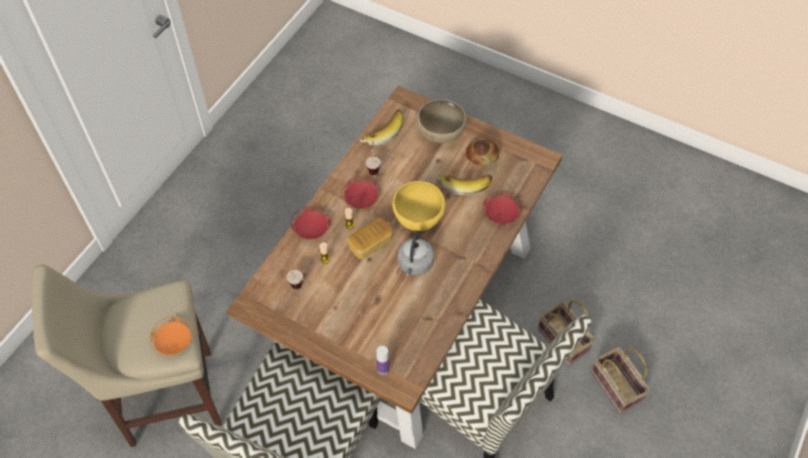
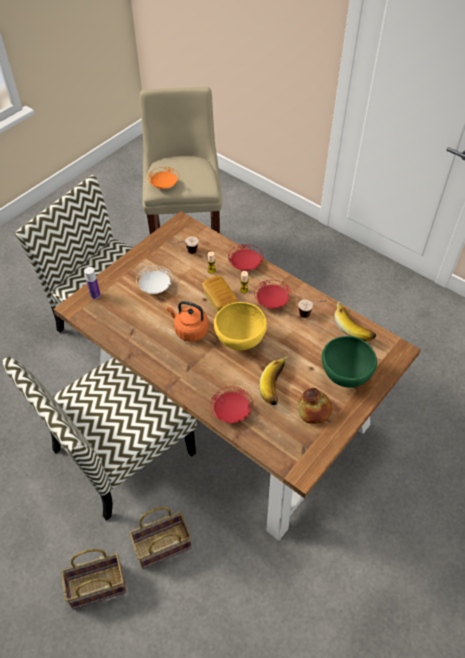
camera: 100 degrees right, 5 degrees down
grey kettle [398,231,434,276] -> orange kettle [167,301,209,342]
brown bowl [416,99,467,143] -> green bowl [322,336,377,388]
none -> white plate [136,266,173,294]

